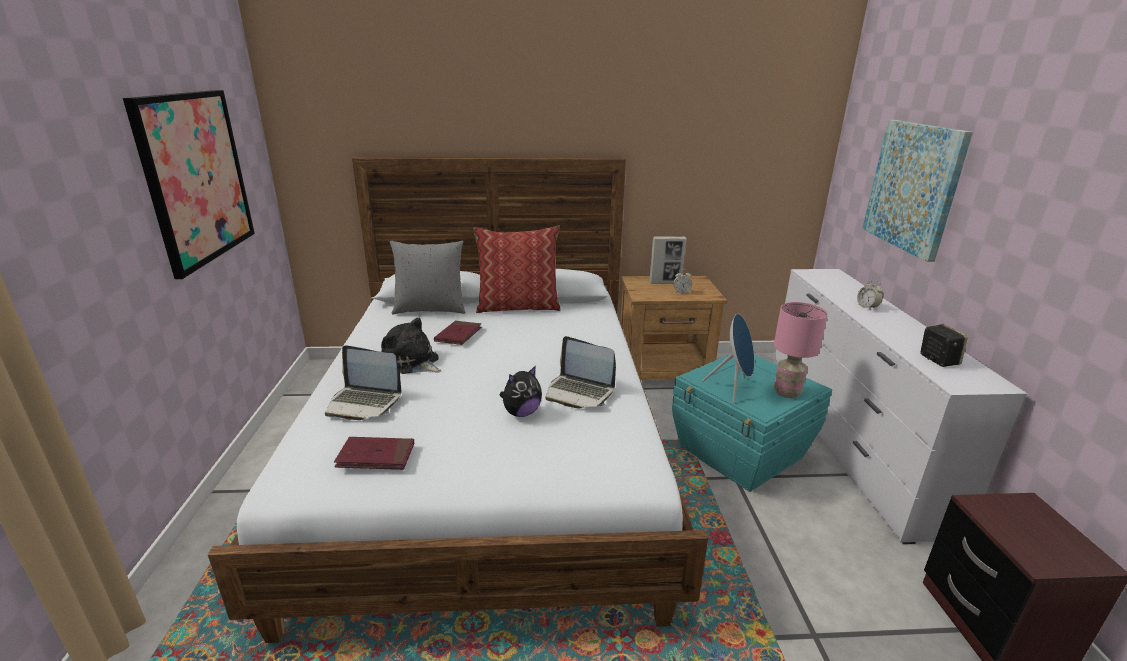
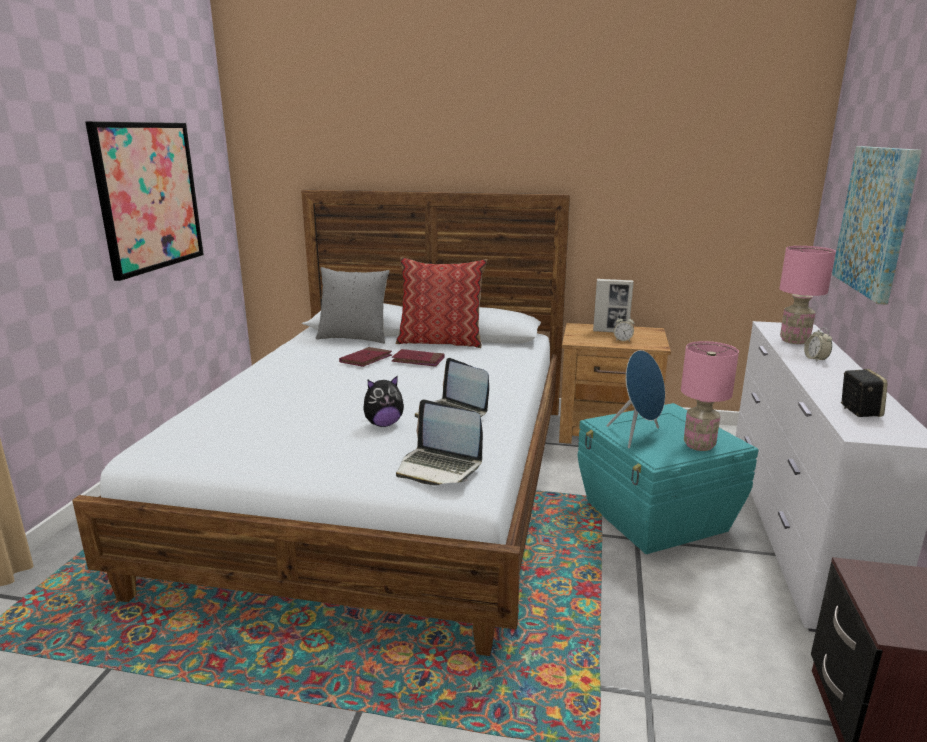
camera: 15 degrees right, 5 degrees down
laptop [325,345,401,420] -> laptop moved to [396,399,483,486]
red book [334,437,414,470] -> red book moved to [392,349,445,367]
plush toy [381,317,442,374] -> none
none -> pink table lamp [779,246,836,344]

